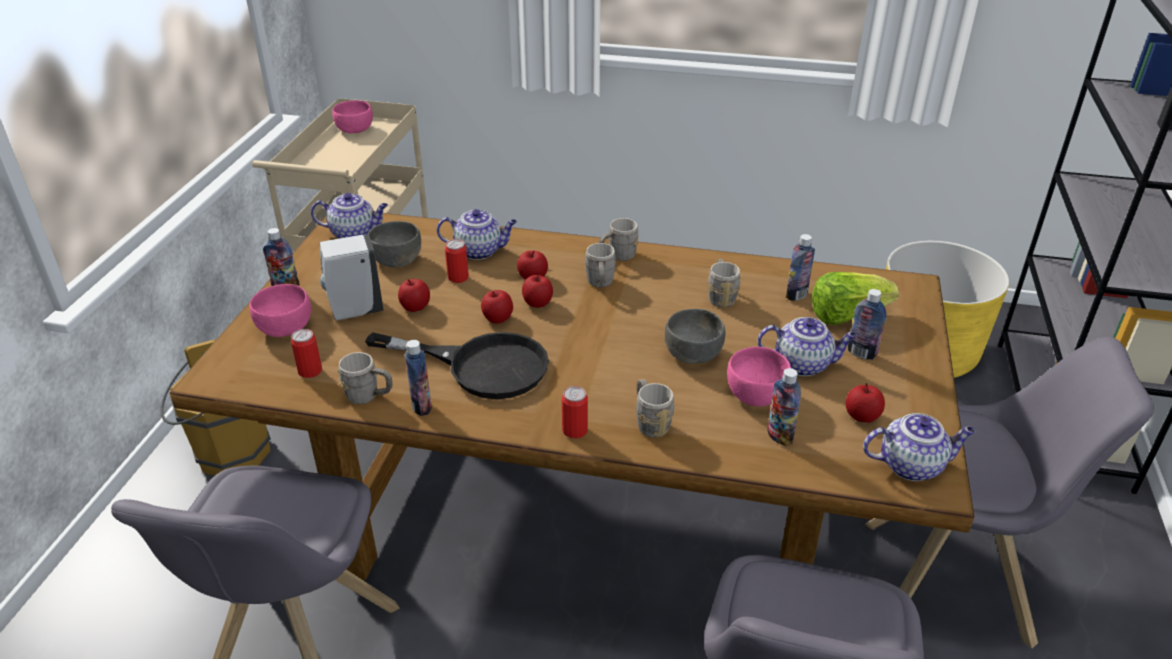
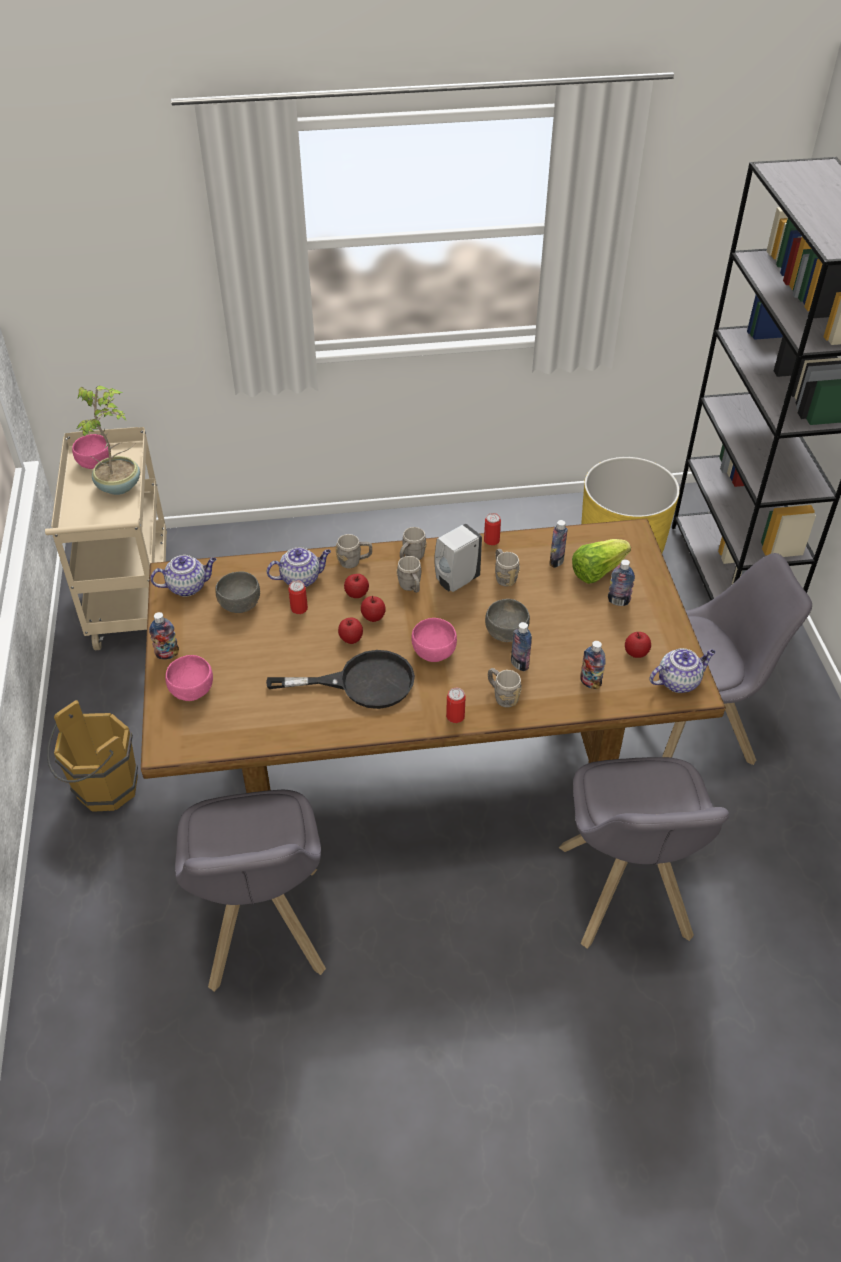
camera: 20 degrees left, 10 degrees up
can [291,329,322,378] -> can moved to [484,513,501,545]
white soap dispenser [320,234,384,321] -> white soap dispenser moved to [435,524,482,592]
grey mug [338,352,393,404] -> grey mug moved to [336,534,372,568]
apple [398,279,430,312] -> none
bottle [405,340,432,416] -> bottle moved to [511,622,532,671]
pink bowl [727,347,791,406] -> pink bowl moved to [411,618,457,662]
teapot [758,317,857,376] -> none
none -> potted plant [76,385,140,495]

